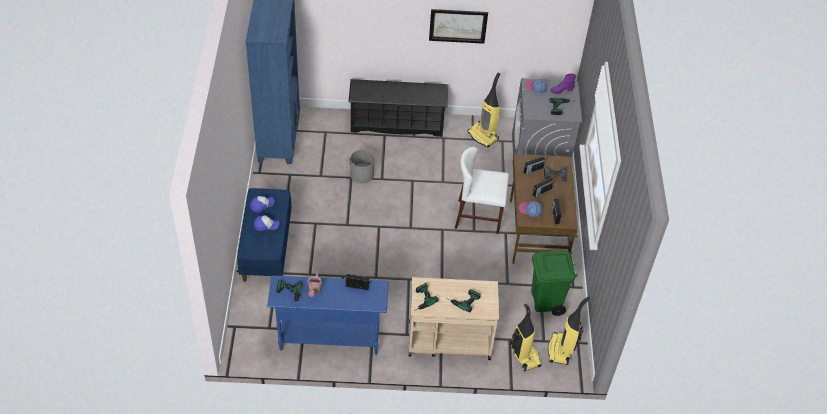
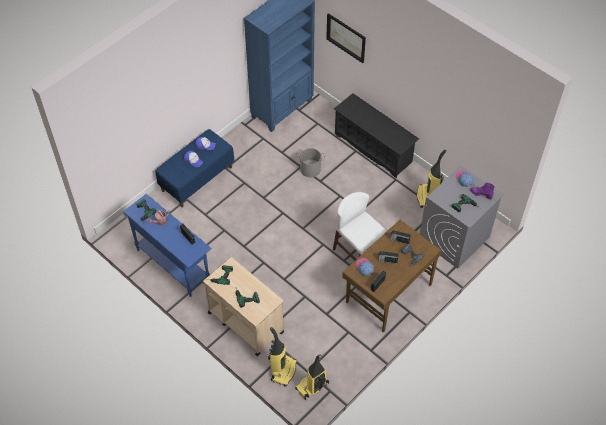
camera: 45 degrees right, 5 degrees up
picture [429,9,488,44] -> picture moved to [326,13,366,63]
green trash can [531,250,578,316] -> none

